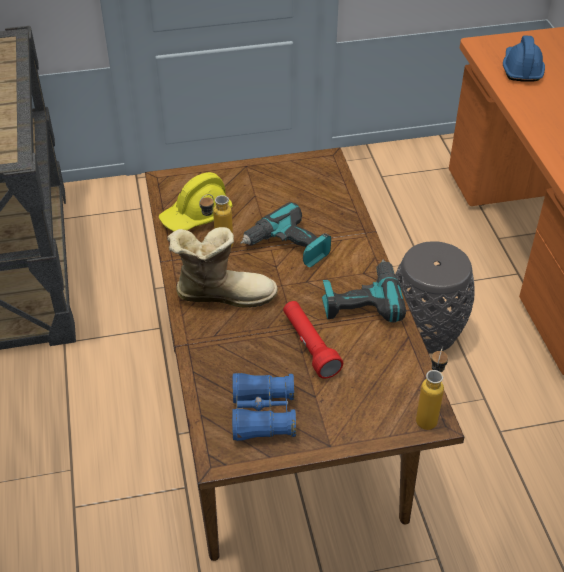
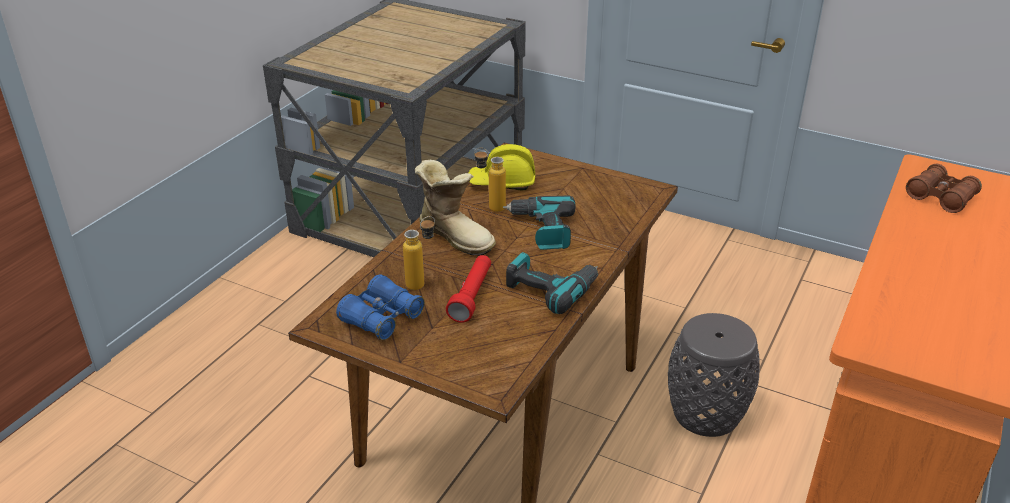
camera: 40 degrees right, 10 degrees down
bottle [416,347,448,430] -> bottle moved to [403,216,435,290]
blue hard hat [503,36,545,82] -> brown binoculars [906,164,982,213]

